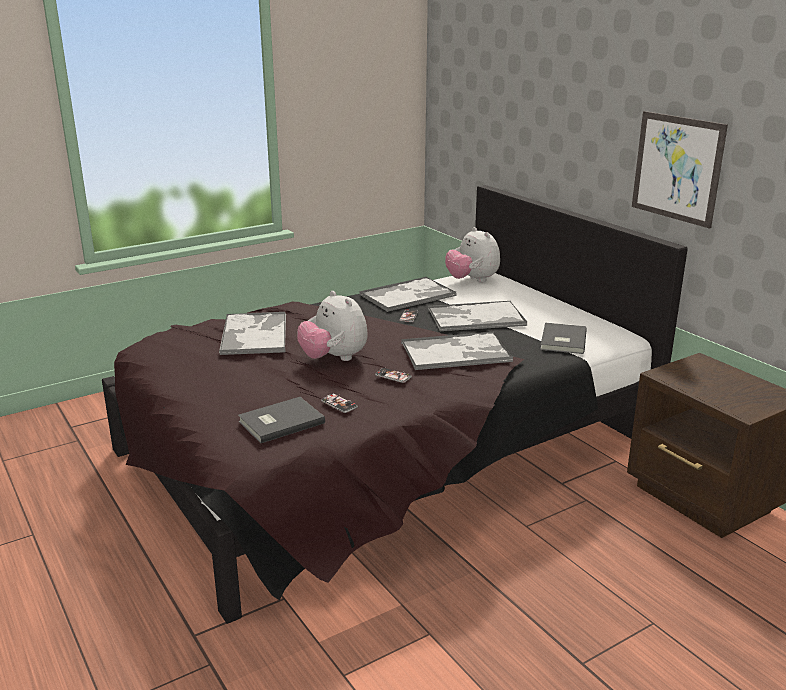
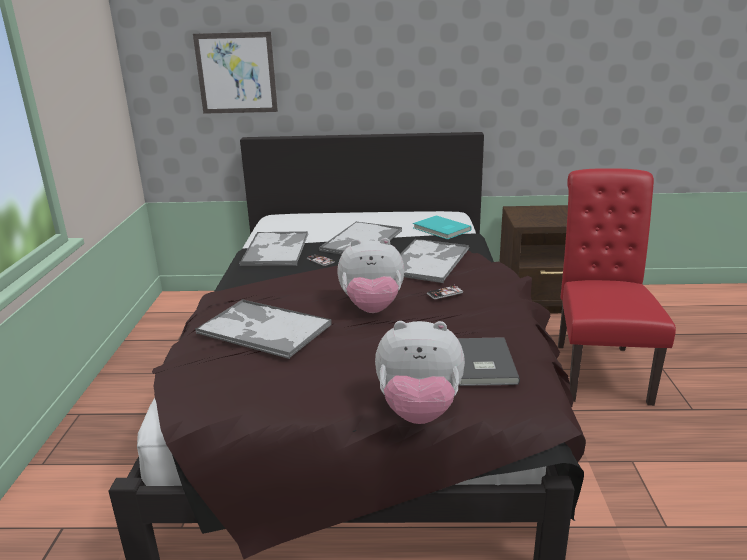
camera: 55 degrees left, 0 degrees up
phone [321,393,358,413] -> none
plush toy [445,227,500,283] -> plush toy moved to [375,321,465,424]
grey book [540,323,587,354] -> turquoise book [413,216,471,240]
picture [632,111,728,229] -> picture moved to [193,32,278,114]
none -> red chair [558,168,676,406]

